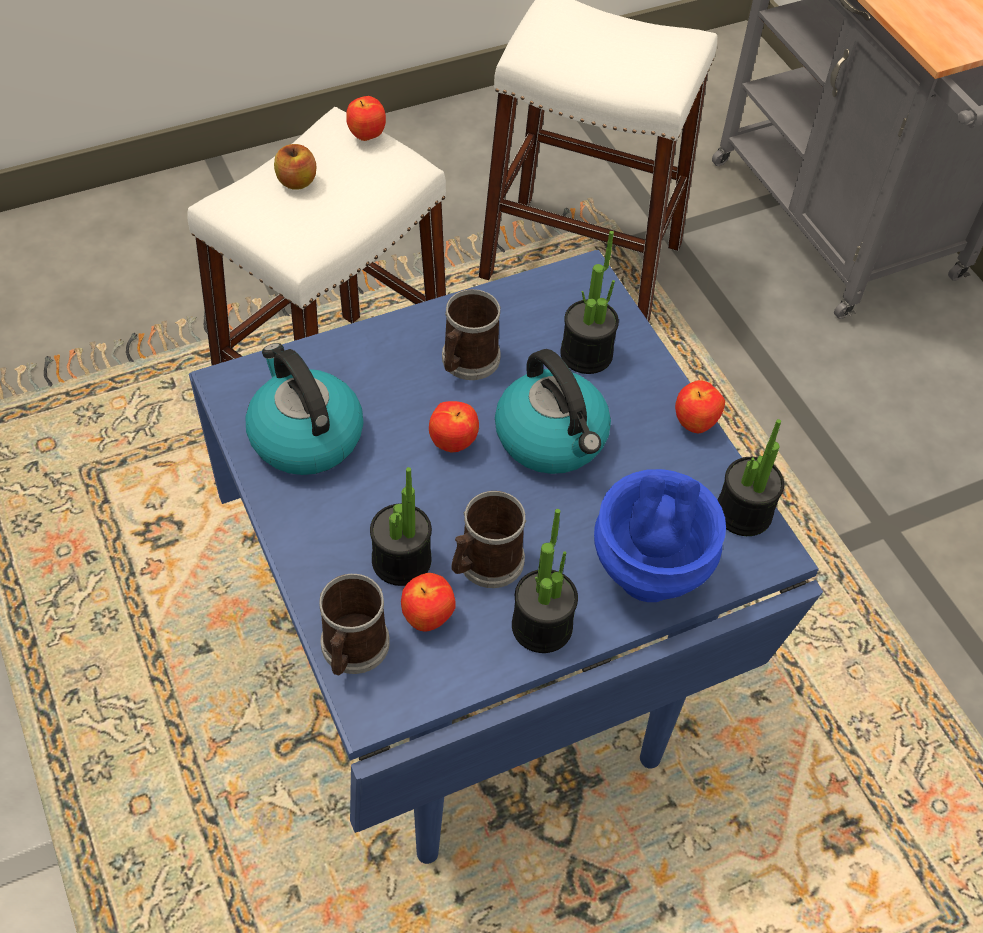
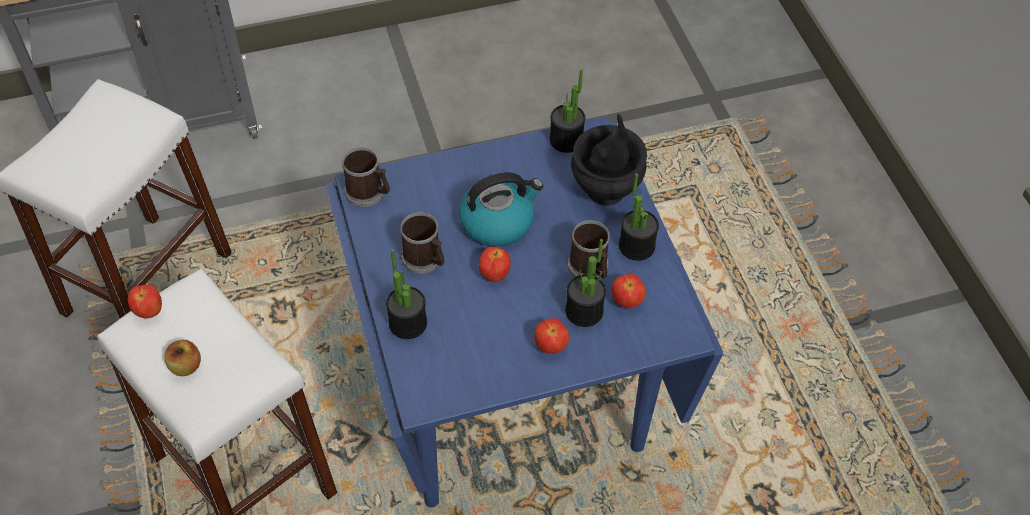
camera: 80 degrees left, 0 degrees up
kettle [245,343,363,475] -> none
mug [319,574,390,675] -> mug moved to [342,147,390,207]
potted plant [560,231,619,374] -> potted plant moved to [386,249,427,339]
blue vase [594,469,726,602] -> black vase [571,113,647,206]
apple [675,380,725,433] -> apple moved to [534,318,569,354]

